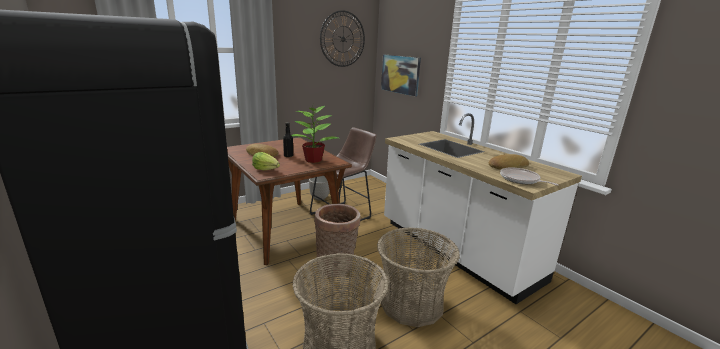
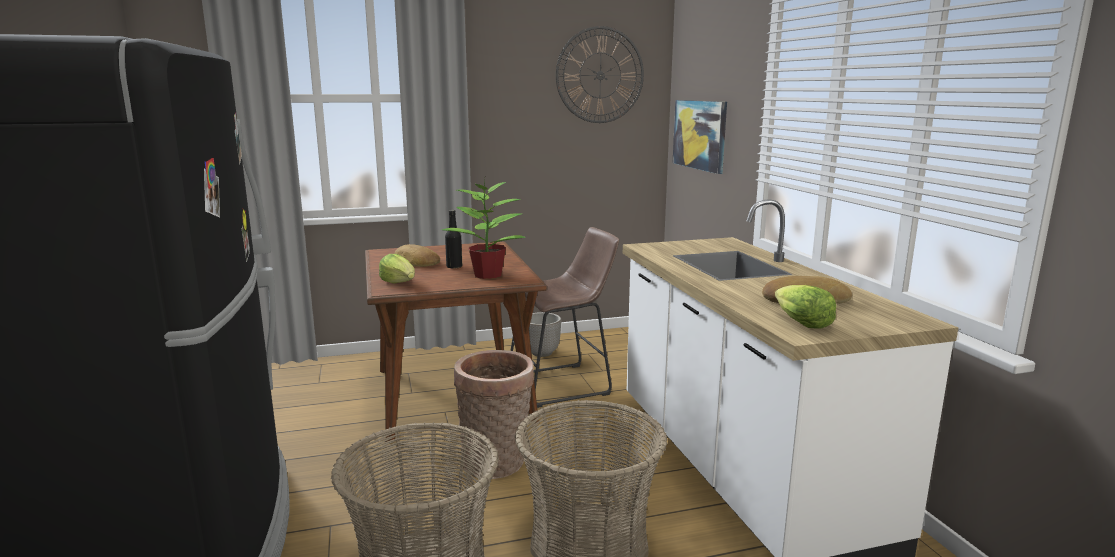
camera: 20 degrees right, 5 degrees down
frying pan [500,167,558,186] -> lettuce [775,285,836,328]

